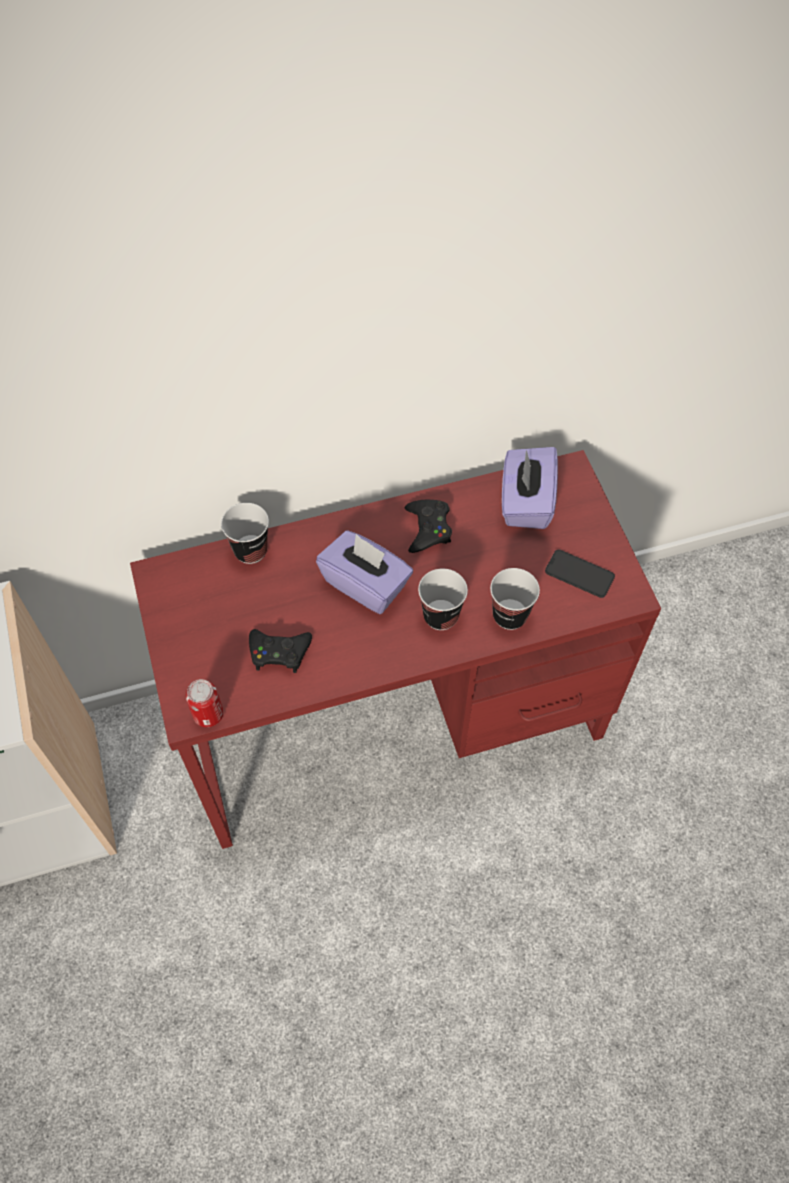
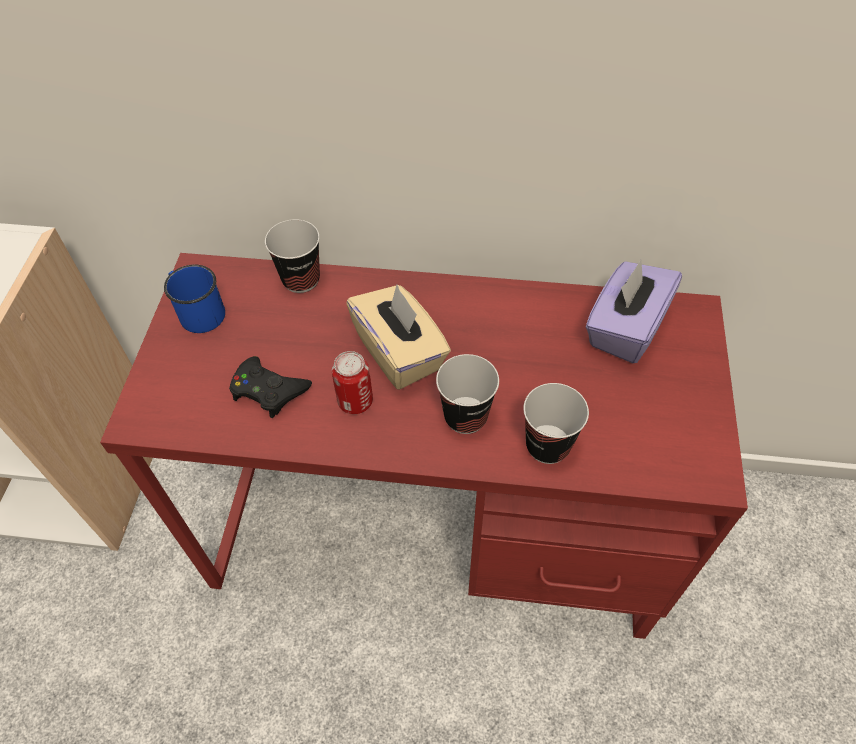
camera: 25 degrees right, 5 degrees down
can [186,679,224,727] -> can moved to [332,351,373,414]
purple tissue box [316,531,413,614] -> beige tissue box [346,285,451,390]
black game controller [405,500,452,553] -> none
phone [545,549,615,598] -> none
none -> blue mug [164,265,225,333]

